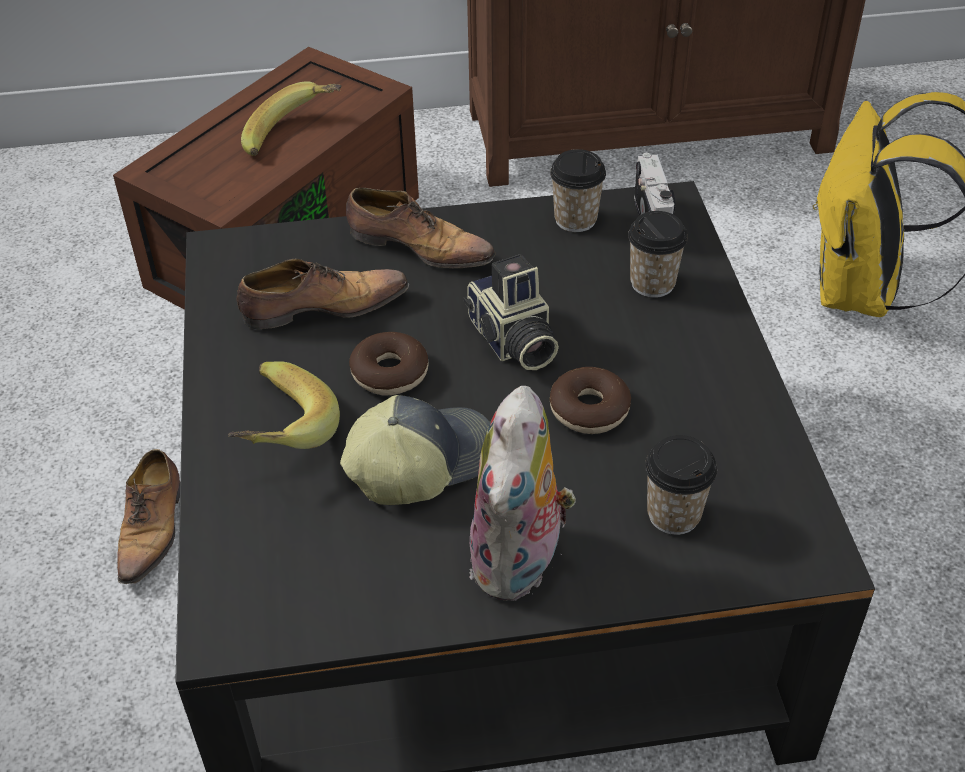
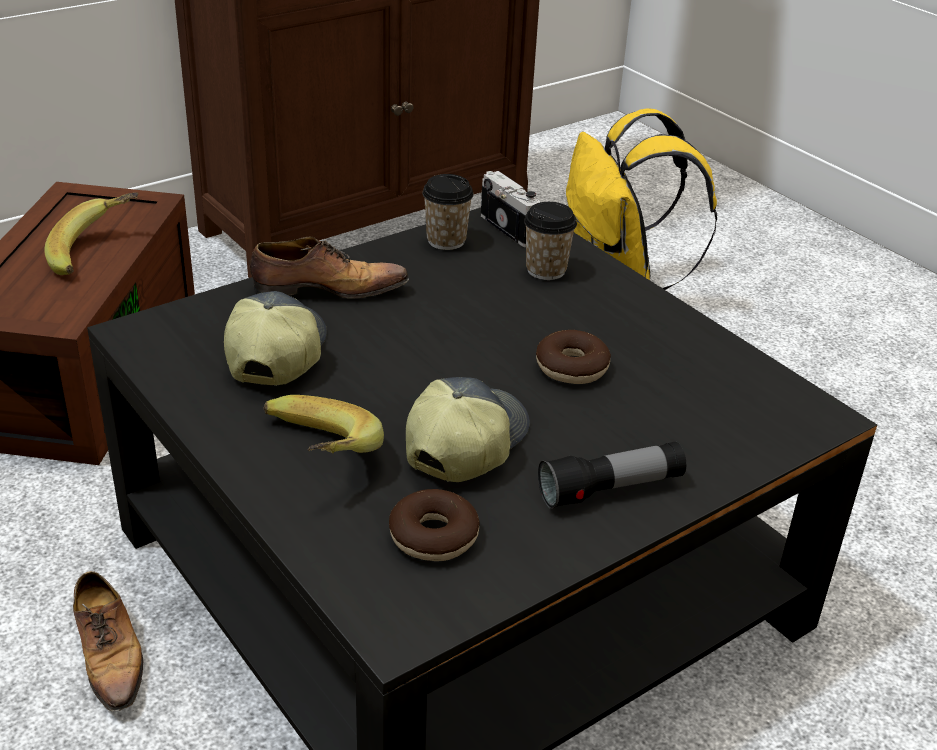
camera: 30 degrees left, 10 degrees down
shoe [236,259,409,329] -> cap [224,291,327,386]
donut [349,332,428,396] -> donut moved to [389,489,480,561]
camera [463,254,559,370] -> none
plush toy [469,386,576,601] -> flashlight [538,441,686,509]
cup [645,435,717,535] -> none

